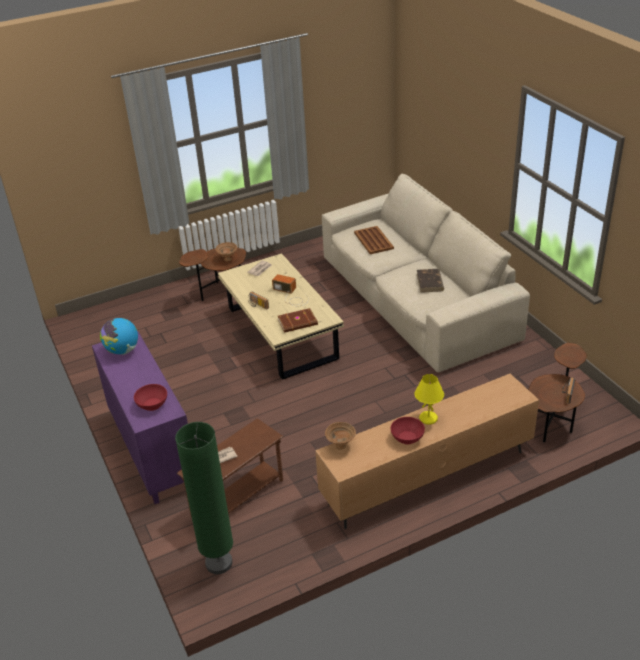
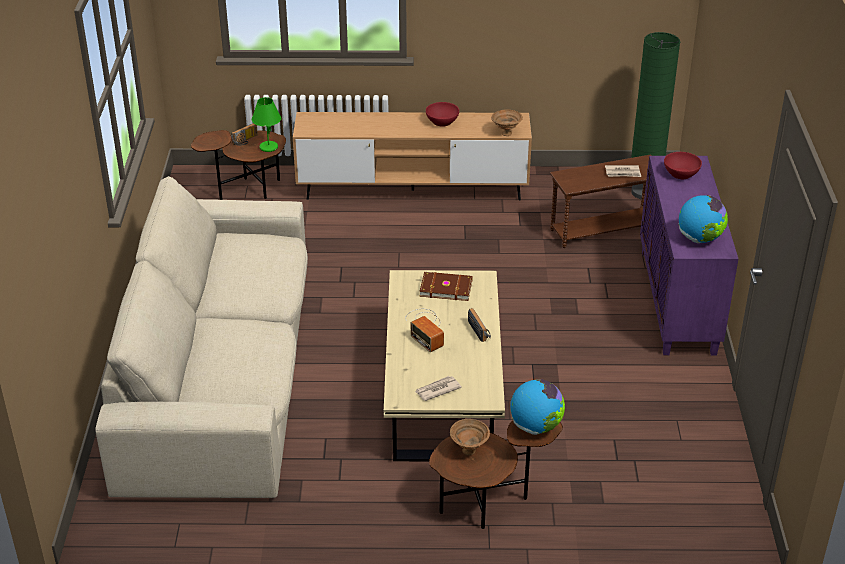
camera: 155 degrees left, 0 degrees up
brown tray [354,226,394,254] -> none
yellow table lamp [414,374,444,425] -> none
brown book [417,269,444,293] -> none
none -> green table lamp [252,97,281,152]
none -> globe [510,379,565,435]

